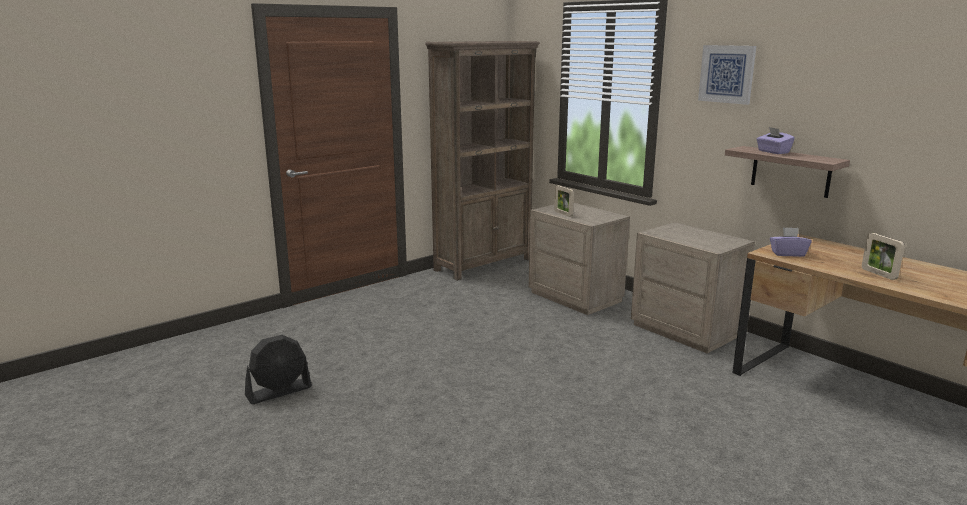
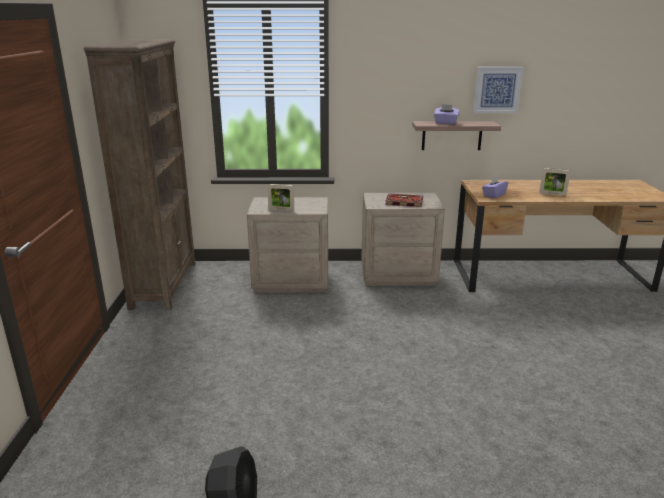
camera: 50 degrees left, 5 degrees up
picture [698,45,756,105] -> picture moved to [473,67,524,113]
none -> book [385,193,423,207]

